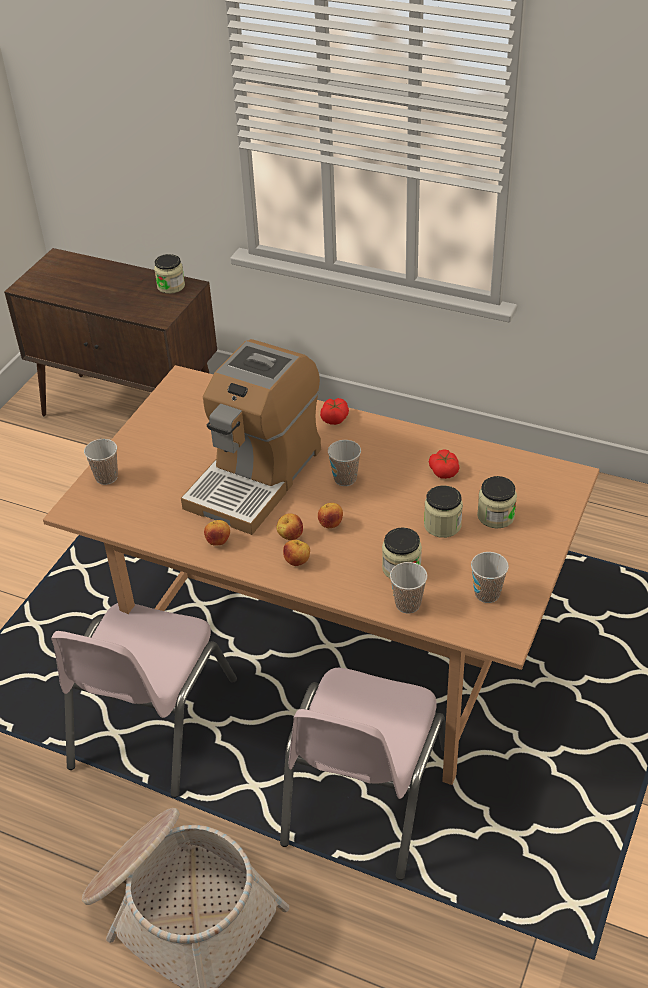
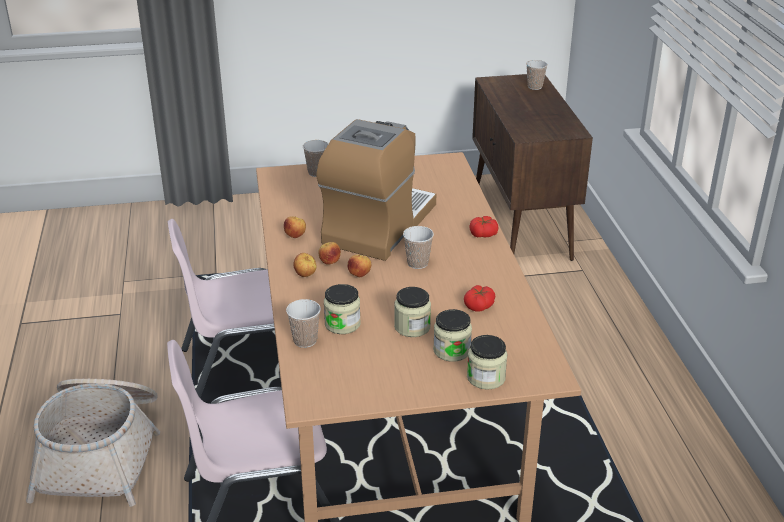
camera: 55 degrees right, 10 degrees down
jar [154,254,185,294] -> jar moved to [467,335,507,390]
coffee machine [181,339,321,535] -> coffee machine turned 120 degrees clockwise [316,119,436,261]
cup [471,552,509,603] -> cup moved to [526,60,548,90]

